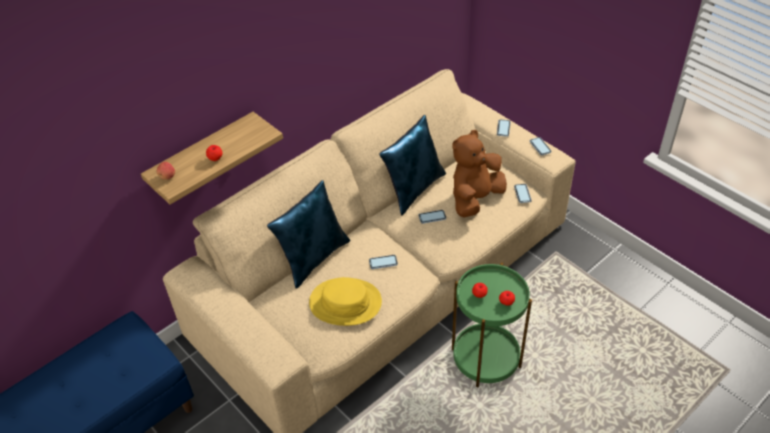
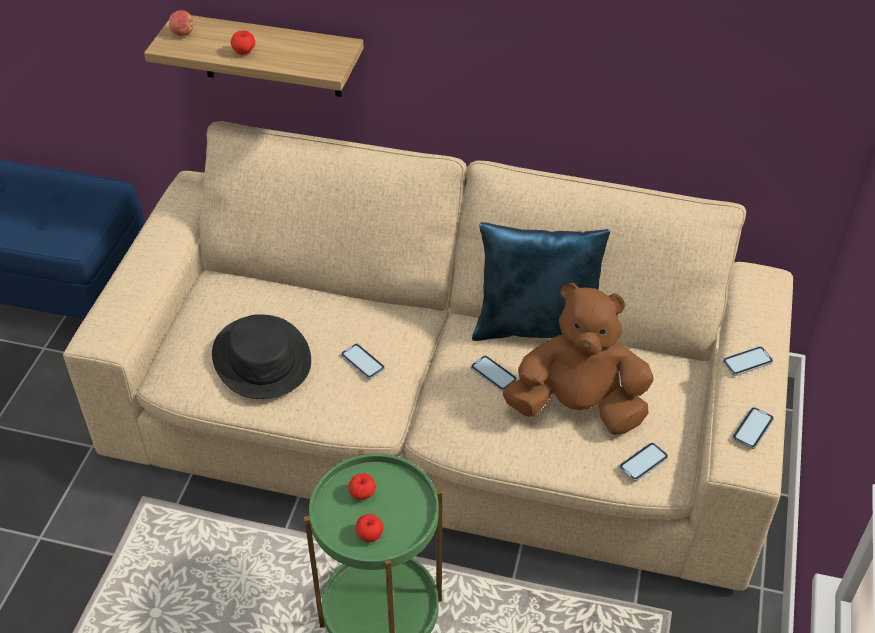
camera: 55 degrees right, 0 degrees up
blue pillow [267,180,350,289] -> none
yellow hat [309,277,382,326] -> black hat [212,314,311,399]

